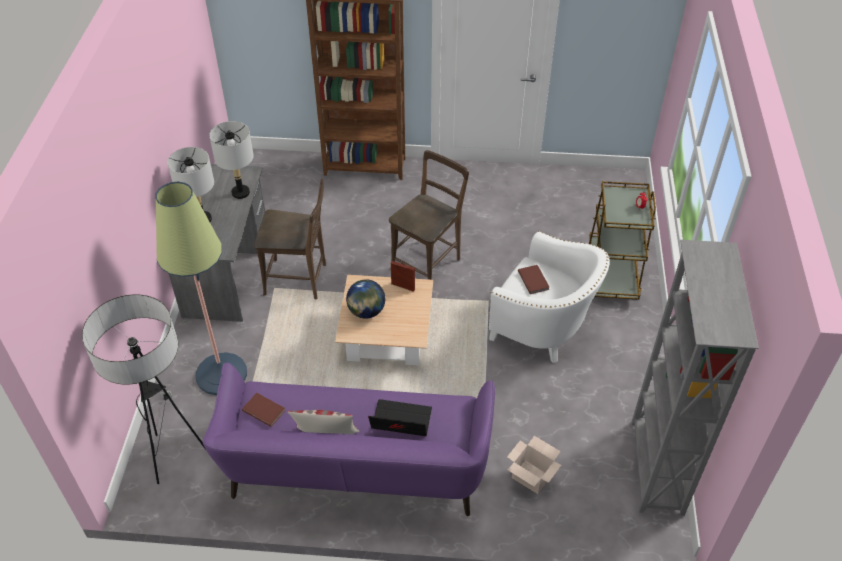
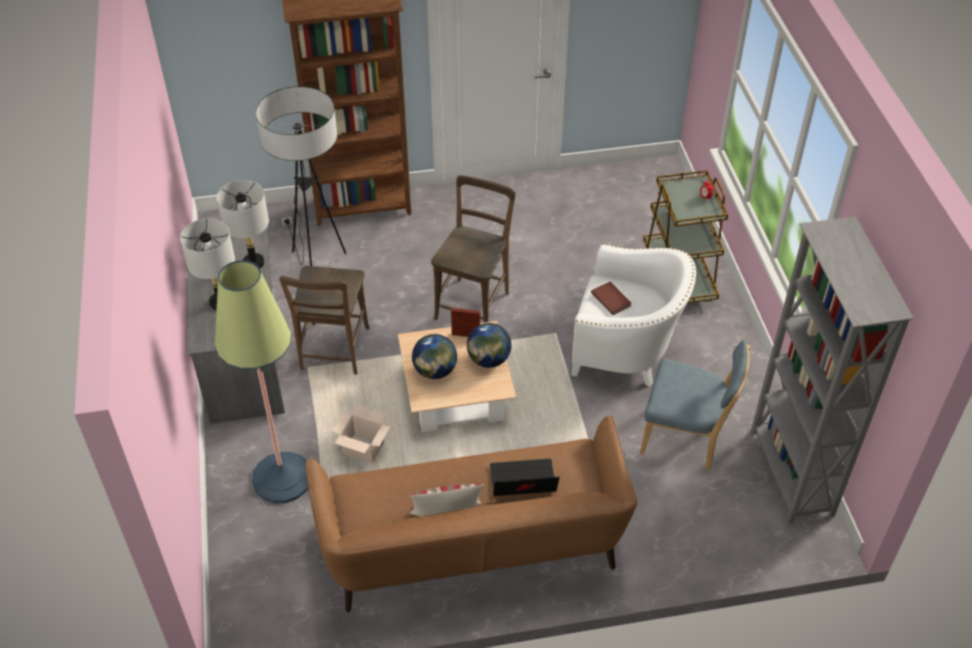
camera: 15 degrees left, 0 degrees up
floor lamp [82,294,206,484] -> floor lamp moved to [256,86,347,266]
purple sofa [203,363,495,516] -> brown sofa [305,416,637,612]
brown book [242,393,286,427] -> none
brown chair [254,179,326,299] -> brown chair turned 105 degrees clockwise [279,266,370,375]
cardboard box [507,436,561,494] -> cardboard box moved to [333,405,390,463]
none -> globe [467,323,512,368]
none -> blue chair [640,340,751,470]

